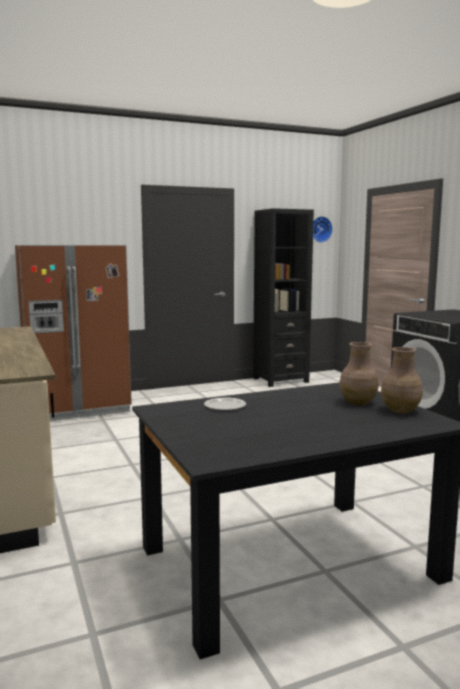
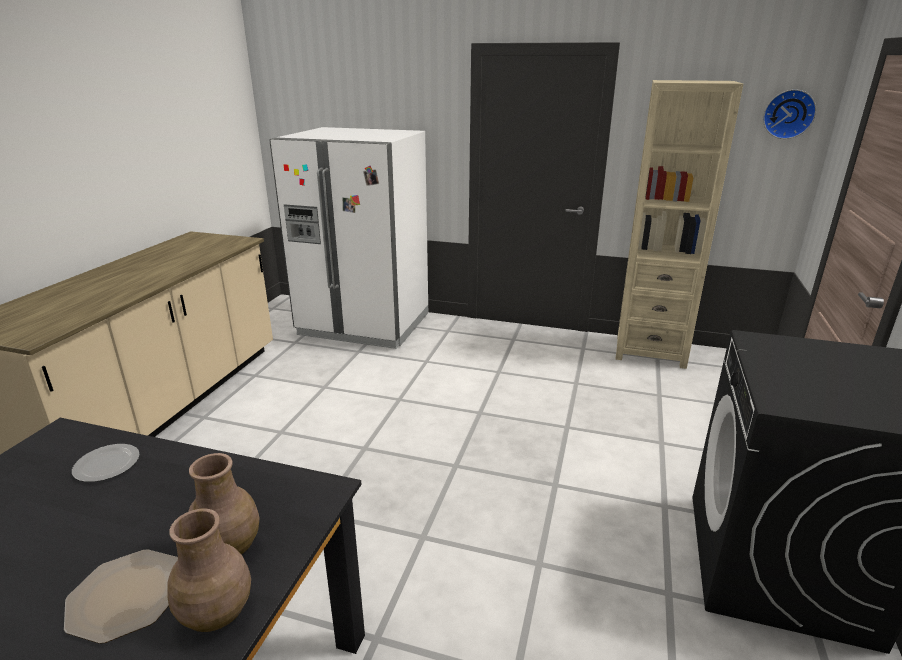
camera: 40 degrees right, 15 degrees up
brown fridge [15,245,132,421] -> white fridge [269,127,428,349]
black bookcase [253,208,314,387] -> beige bookcase [615,80,743,369]
none -> plate [64,549,178,644]

